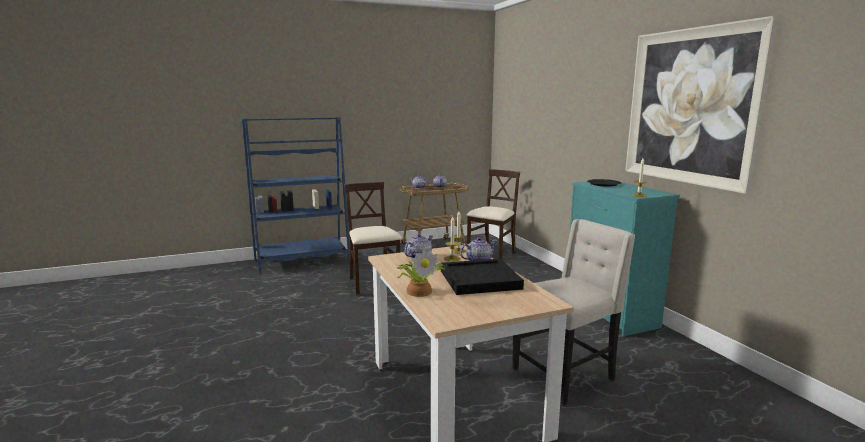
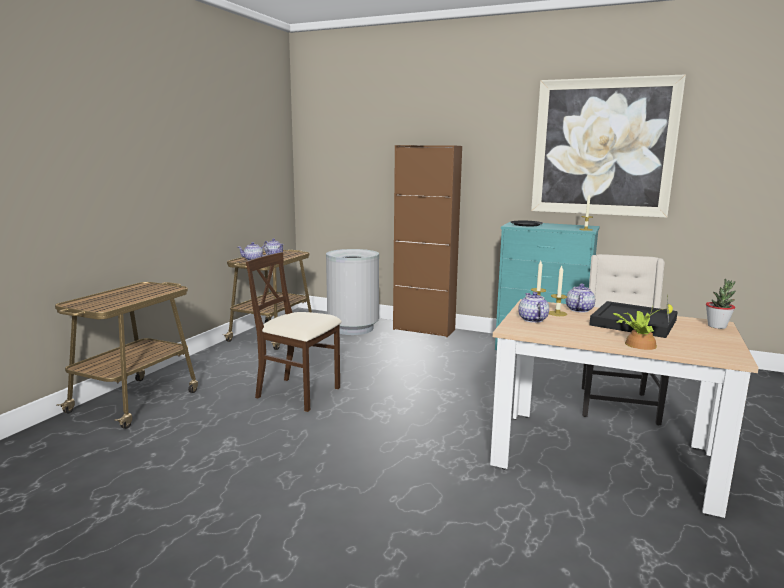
camera: 45 degrees left, 0 degrees up
blue bookcase [242,117,350,274] -> cart [55,282,198,429]
beige chair [466,169,520,260] -> grey trash can [326,249,379,335]
none -> brown cabinet [393,145,462,337]
none -> potted plant [706,278,736,329]

